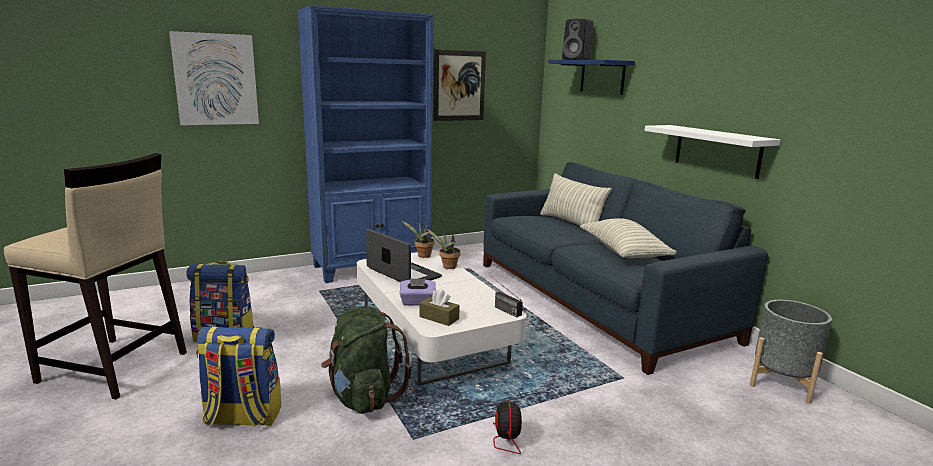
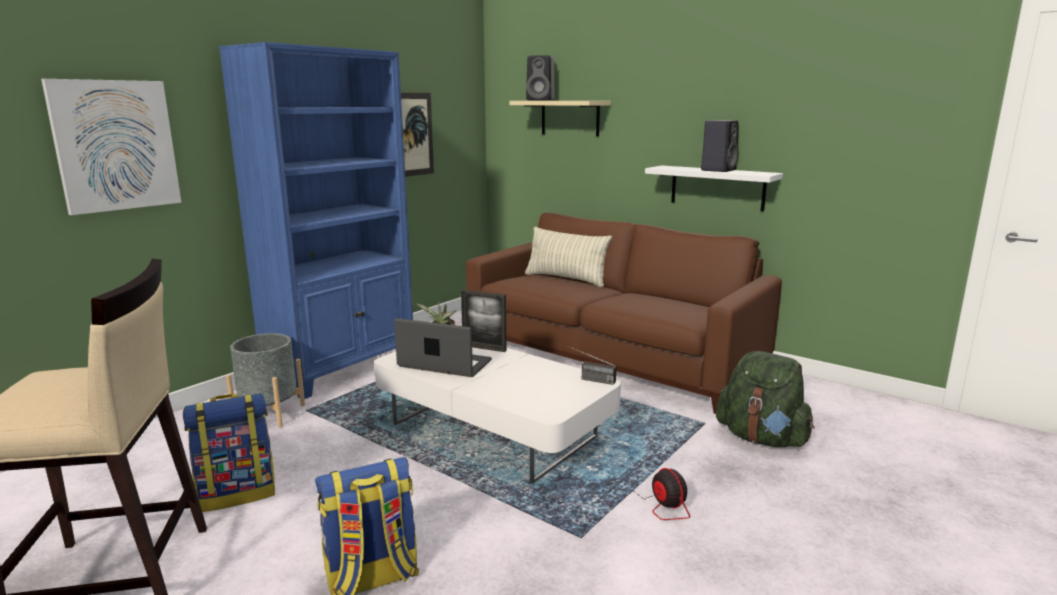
camera: 25 degrees left, 0 degrees up
green backpack [321,306,412,414] -> green backpack moved to [716,351,815,447]
purple tissue box [400,278,436,306] -> none
brown tissue box [419,289,460,326] -> none
potted plant [427,229,461,269] -> picture frame [461,290,507,352]
blue sofa [483,162,768,375] -> brown sofa [466,213,782,414]
blue shelf [549,60,635,94] -> beige shelf [509,101,611,136]
pillow [580,218,677,258] -> none
grey planter [750,300,832,404] -> grey planter moved to [226,333,305,428]
none -> black speaker [701,120,738,172]

